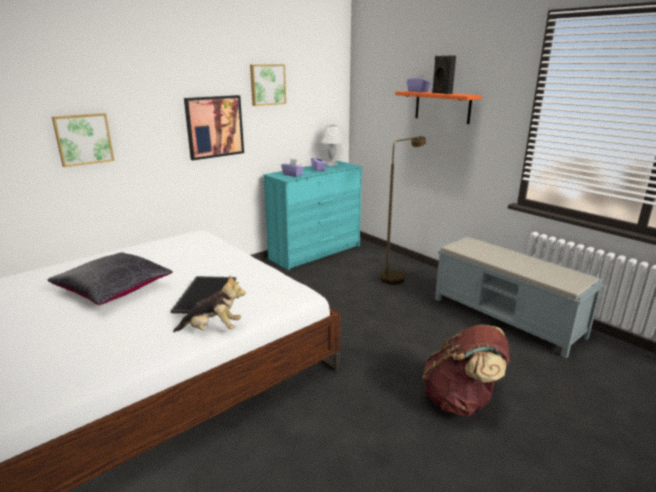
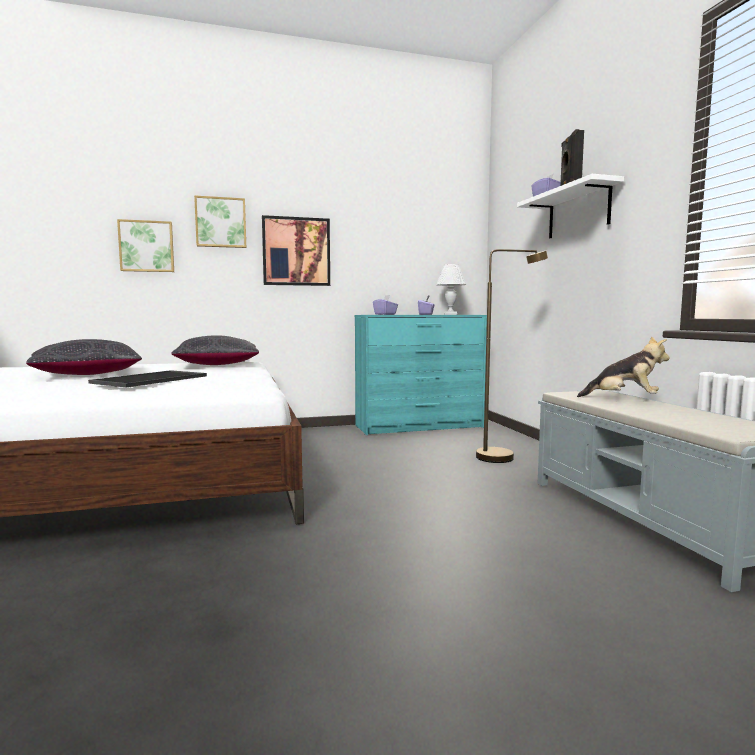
camera: 25 degrees right, 15 degrees down
plush toy [173,275,246,332] -> plush toy moved to [577,336,670,397]
picture [250,64,286,106] -> picture moved to [194,195,246,248]
orange shelf [395,91,482,124] -> white shelf [517,174,624,238]
brown backpack [423,325,509,416] -> none
none -> black pillow [171,335,259,365]

